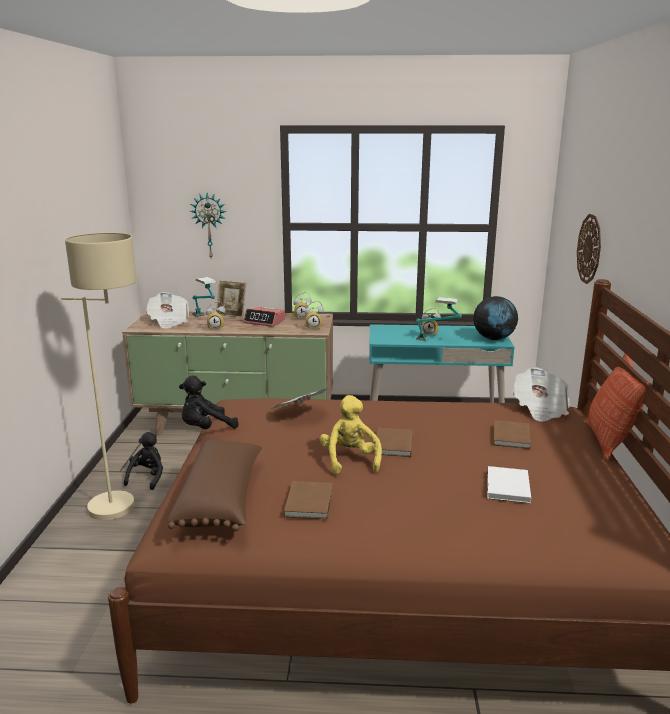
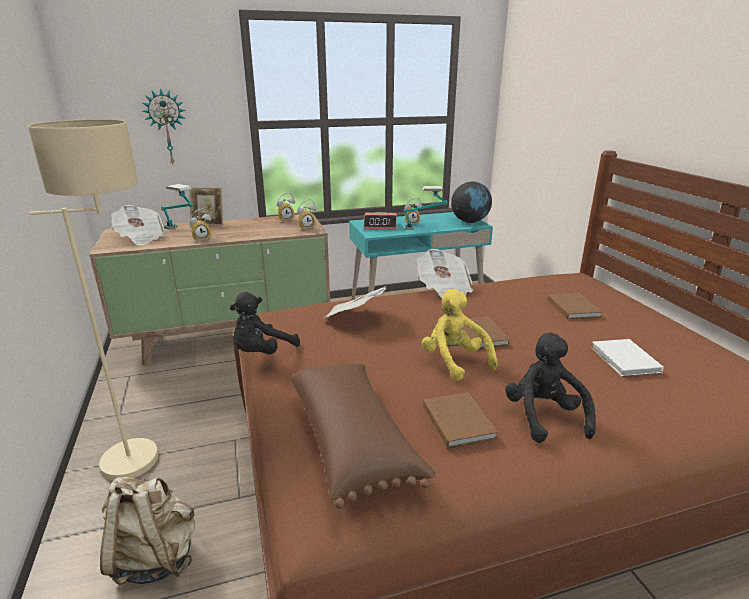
camera: 20 degrees left, 5 degrees up
black plush toy [124,432,163,490] -> black plush toy moved to [505,333,596,443]
alarm clock [243,307,285,327] -> alarm clock moved to [364,212,397,230]
newspaper [513,367,570,421] -> newspaper moved to [417,249,473,298]
wall clock [577,214,601,284] -> none
orange pillow [586,354,652,461] -> none
none -> beige backpack [100,477,195,585]

